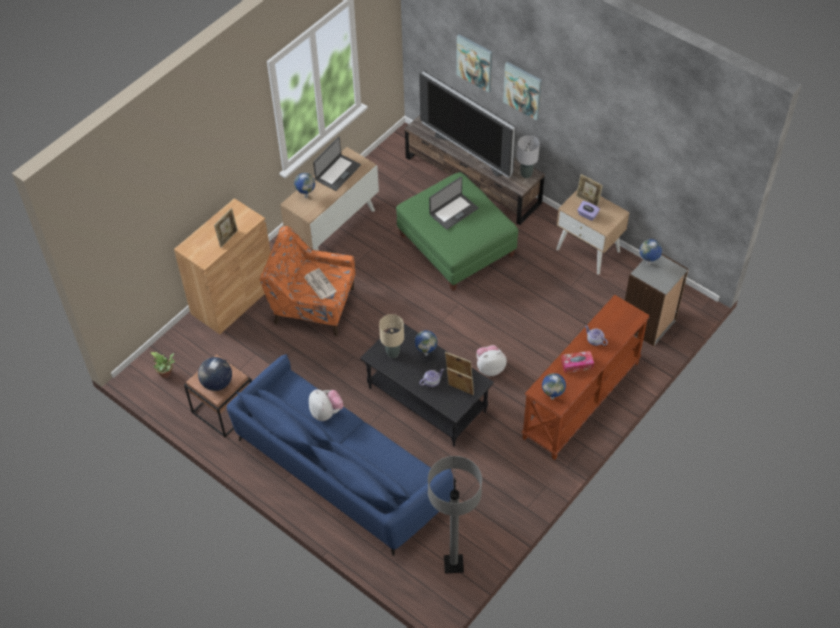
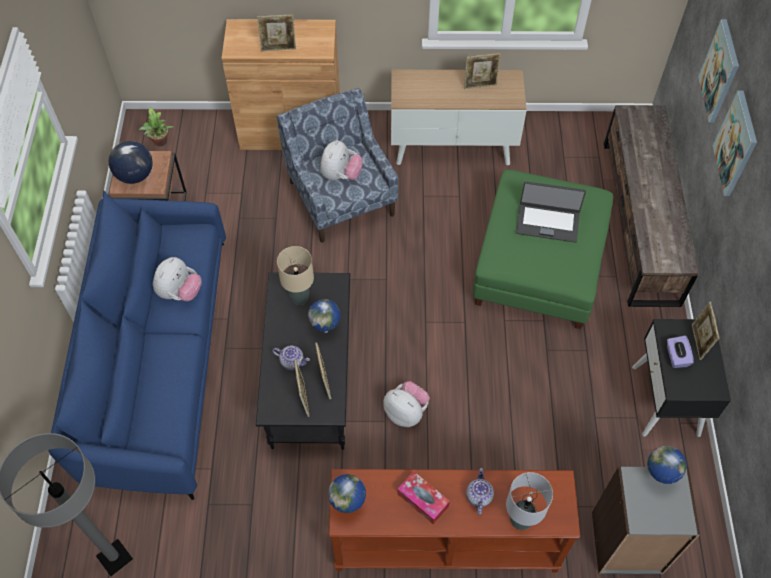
camera: 50 degrees right, 5 degrees up
orange armchair [260,226,356,336] -> blue armchair [277,88,398,243]
globe [294,173,315,198] -> none
newspaper [304,268,337,299] -> plush toy [320,140,363,180]
laptop [313,137,361,191] -> picture frame [464,53,501,89]
television [419,70,516,178] -> none
grey table lamp [517,135,540,178] -> grey table lamp moved to [506,472,553,530]
beige nightstand [556,190,630,275] -> black nightstand [632,319,731,437]

